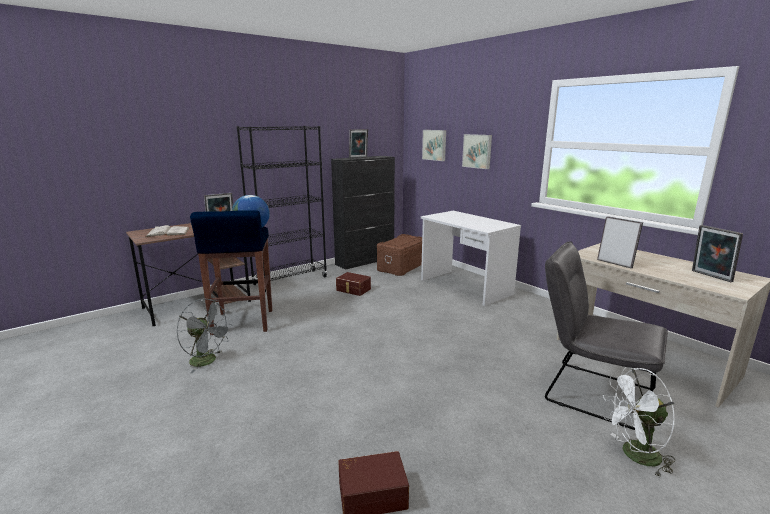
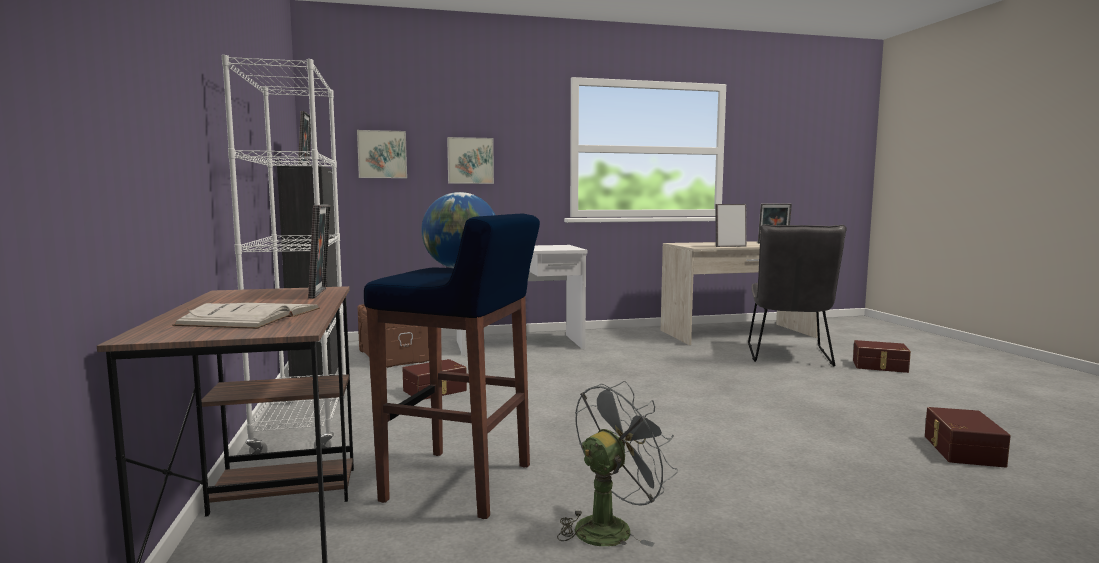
camera: 65 degrees left, 10 degrees down
black bookcase [237,126,327,292] -> white bookcase [222,55,347,454]
grey chair [545,241,668,430] -> grey chair turned 45 degrees counterclockwise [748,224,847,366]
white fan [603,367,675,476] -> brown storage box [853,340,911,373]

